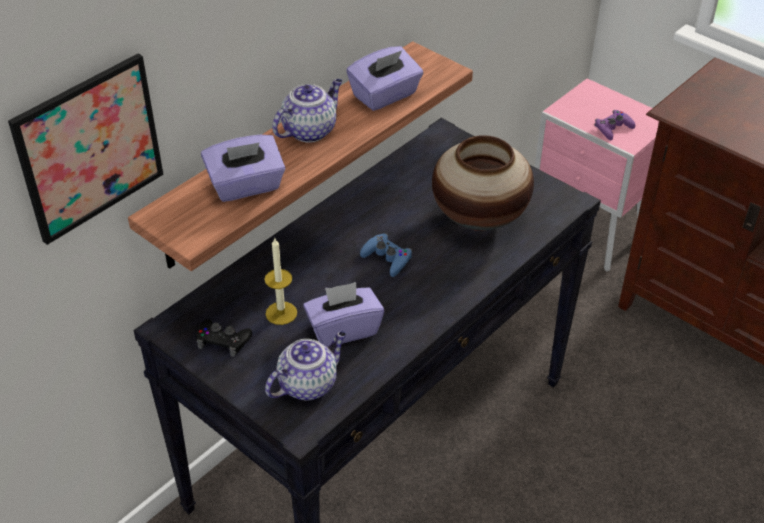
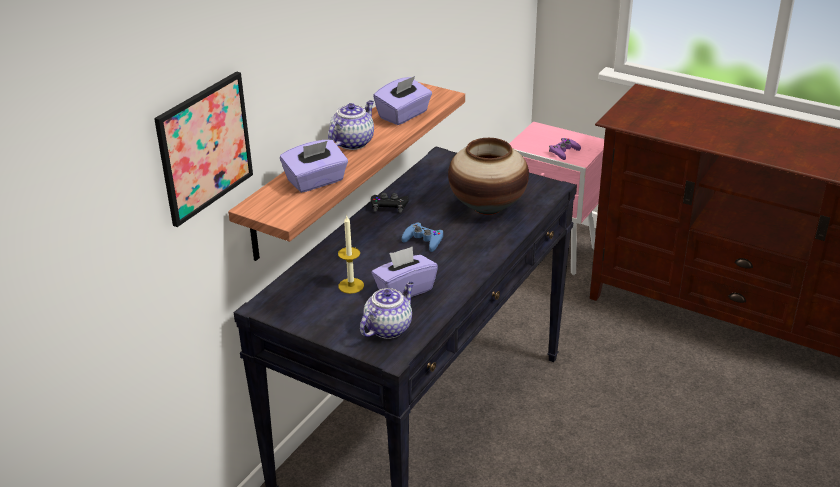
camera: 10 degrees left, 10 degrees down
black game controller [196,319,252,357] -> black game controller moved to [371,193,408,213]

